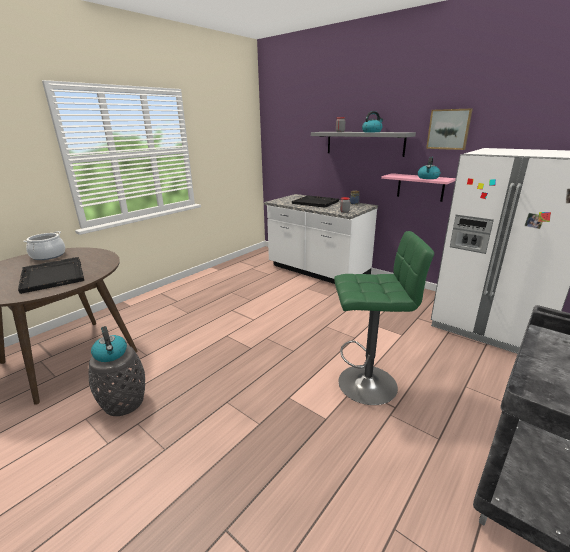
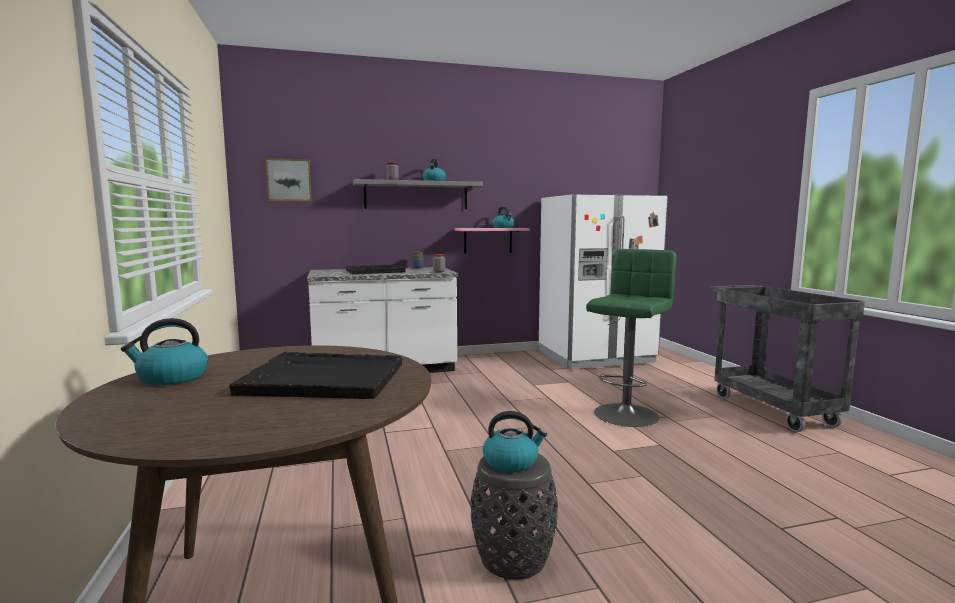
camera: 55 degrees left, 15 degrees down
cooking pot [23,231,65,260] -> kettle [121,318,208,385]
picture [426,108,473,150] -> picture moved to [266,158,312,201]

